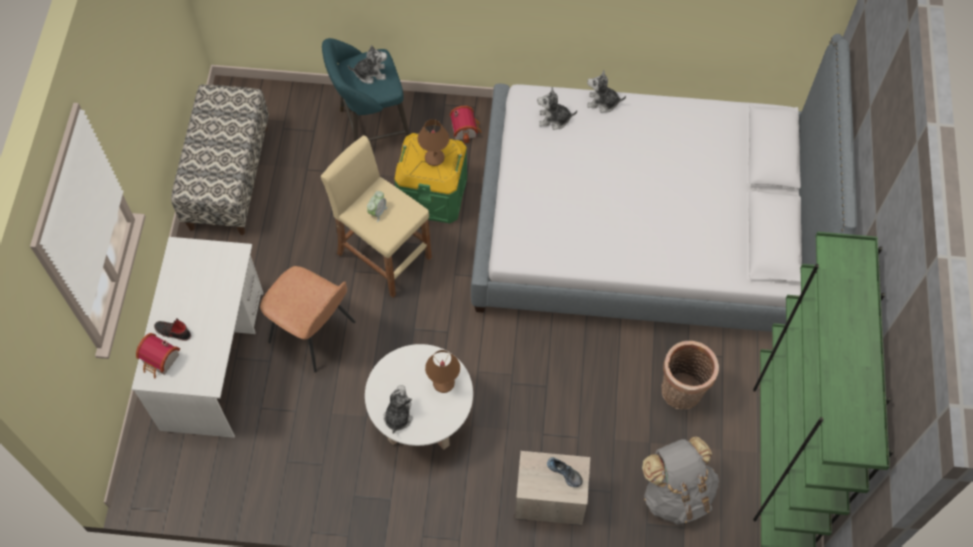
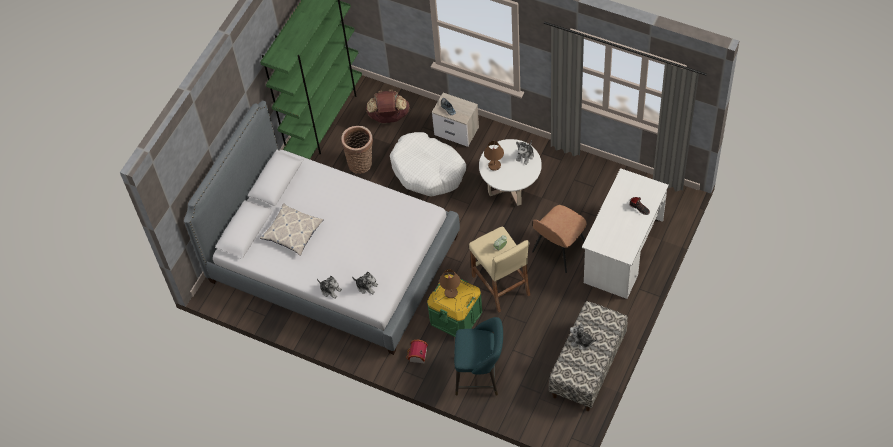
camera: 155 degrees left, 5 degrees down
toy house [136,333,180,379] -> none
brown chair [260,266,356,373] -> brown chair turned 105 degrees counterclockwise [532,205,587,273]
plush toy [348,45,387,84] -> plush toy moved to [570,322,597,350]
grey backpack [642,436,719,525] -> brown backpack [366,90,410,123]
none -> pillow [260,203,324,256]
none -> white dog bed [390,132,466,196]

